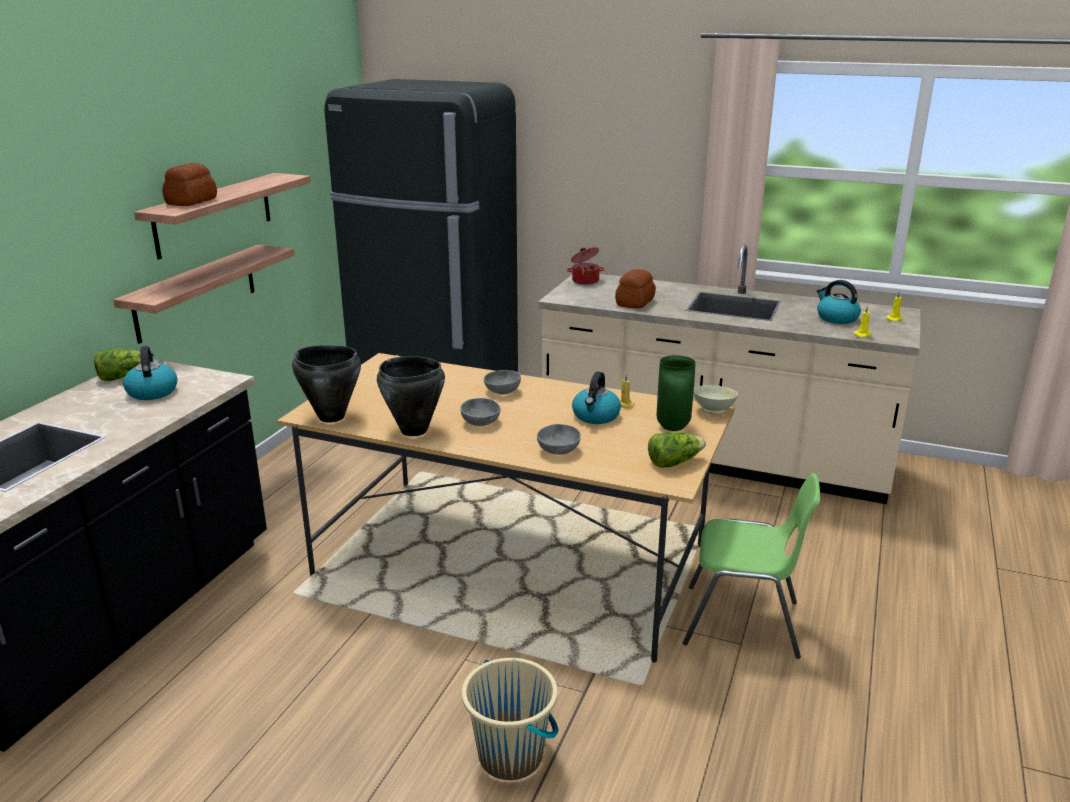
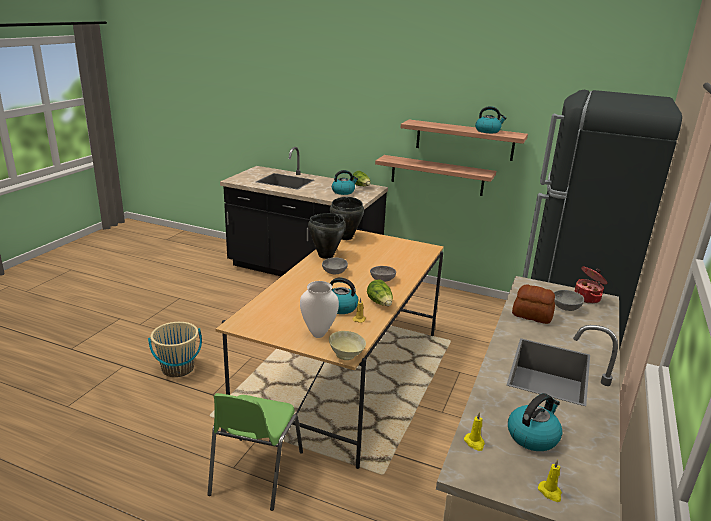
camera: 90 degrees right, 0 degrees up
bread [162,163,217,206] -> none
grey bowl [537,424,581,455] -> grey bowl moved to [553,290,584,311]
lettuce [648,432,706,468] -> lettuce moved to [367,279,393,306]
green vase [657,355,696,431] -> white vase [300,281,339,338]
none -> kettle [475,106,507,133]

